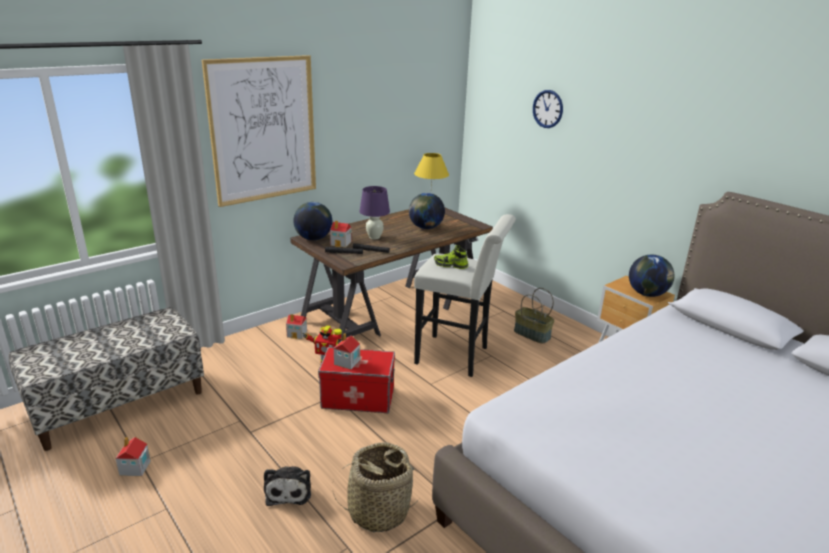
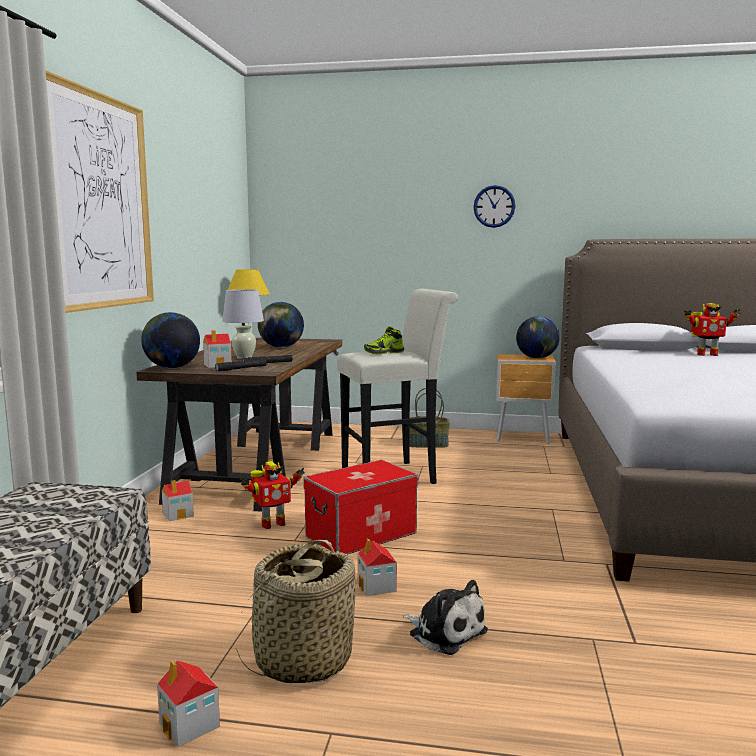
camera: 40 degrees left, 15 degrees down
basket [332,442,419,532] -> basket moved to [235,540,356,683]
toy house [334,333,360,369] -> toy house moved to [358,538,397,596]
purple table lamp [359,186,390,239] -> white table lamp [222,289,264,359]
wall clock [533,90,563,128] -> wall clock moved to [474,185,515,228]
none -> toy robot [684,303,741,356]

